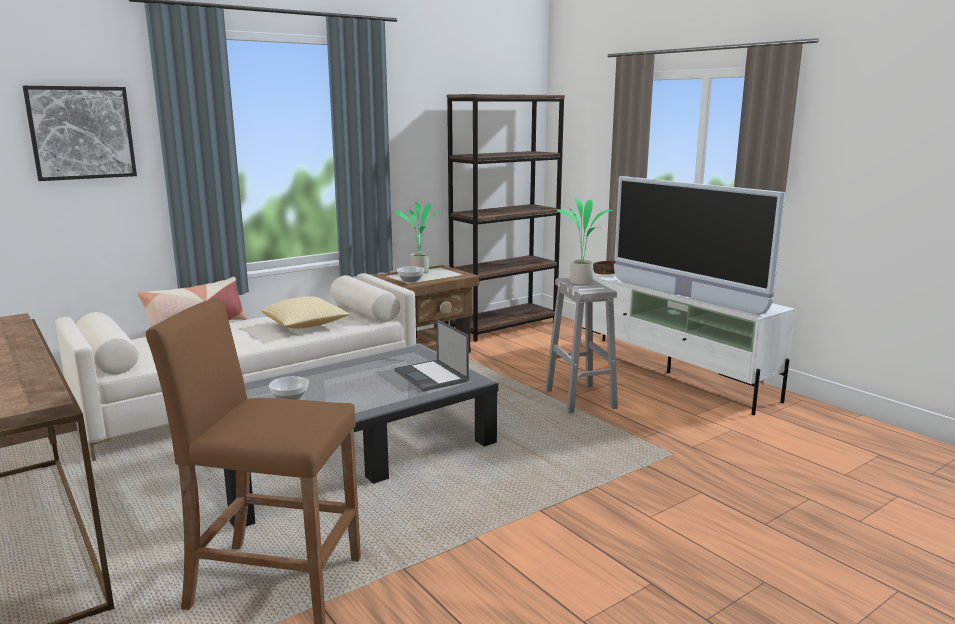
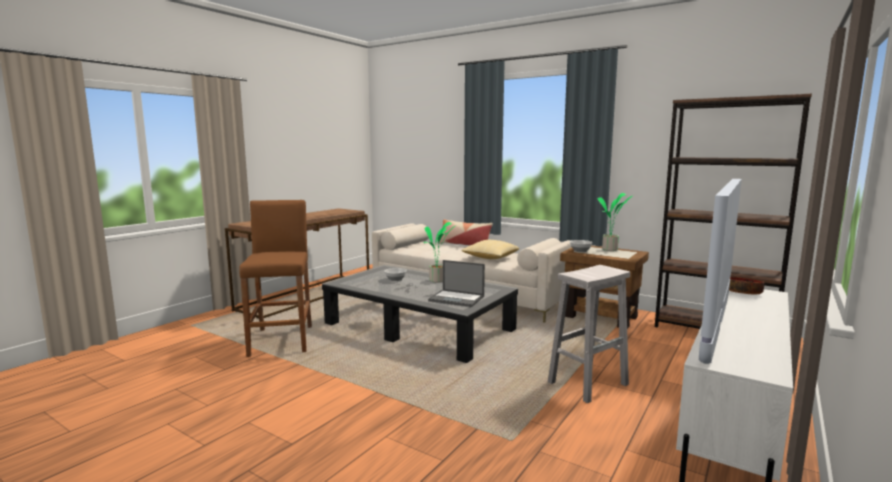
camera: 70 degrees right, 5 degrees down
picture [23,86,137,181] -> none
laptop [394,319,469,392] -> laptop turned 105 degrees counterclockwise [428,260,485,307]
potted plant [557,198,613,285] -> potted plant moved to [423,222,455,282]

